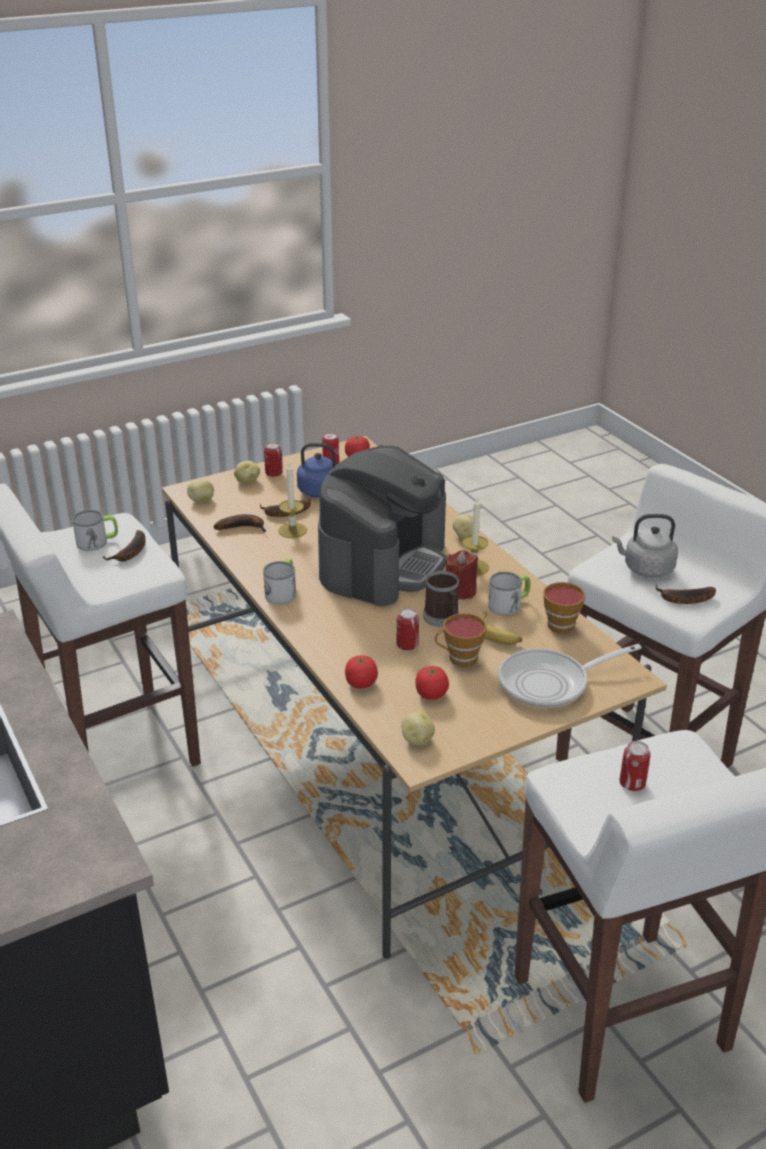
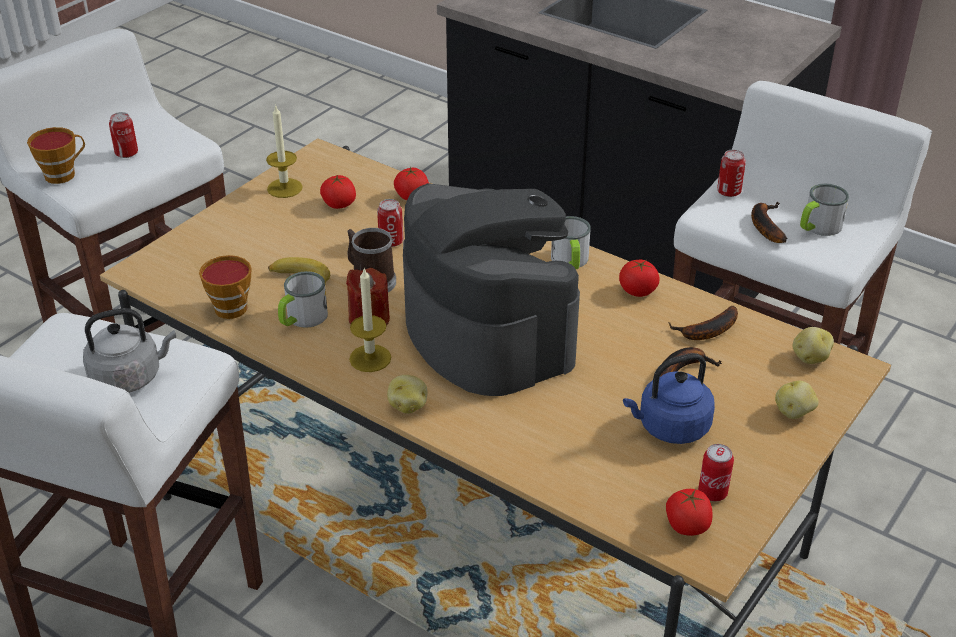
camera: 155 degrees right, 5 degrees up
can [264,442,283,477] -> can moved to [717,150,746,197]
candle [278,462,307,538] -> candle moved to [266,104,303,198]
coffee machine [318,446,447,606] -> coffee machine turned 150 degrees clockwise [403,183,580,396]
potato [401,711,435,745] -> none
cup [435,613,487,667] -> cup moved to [27,127,85,184]
frying pan [499,644,642,708] -> none
banana [656,585,716,604] -> none
none -> tomato [619,260,660,297]

